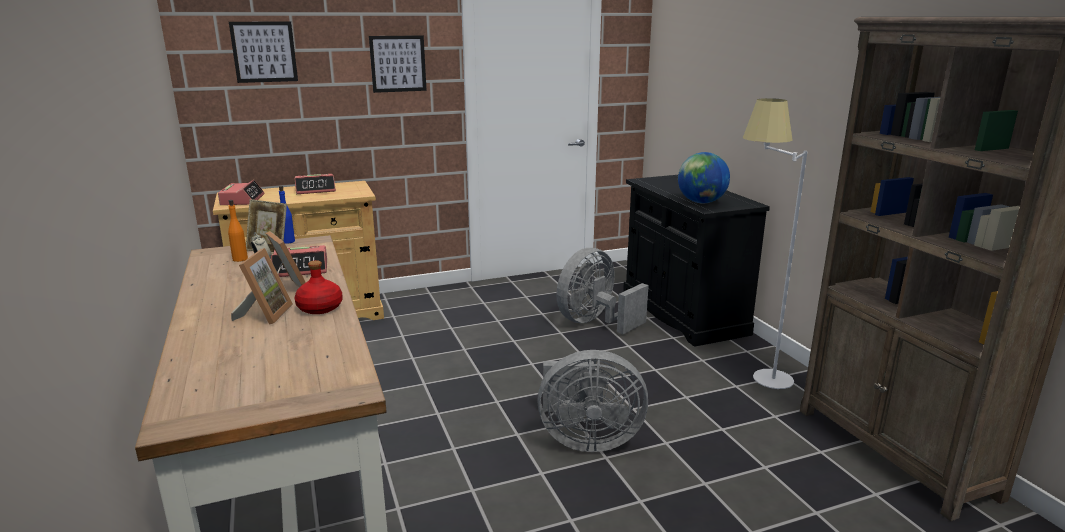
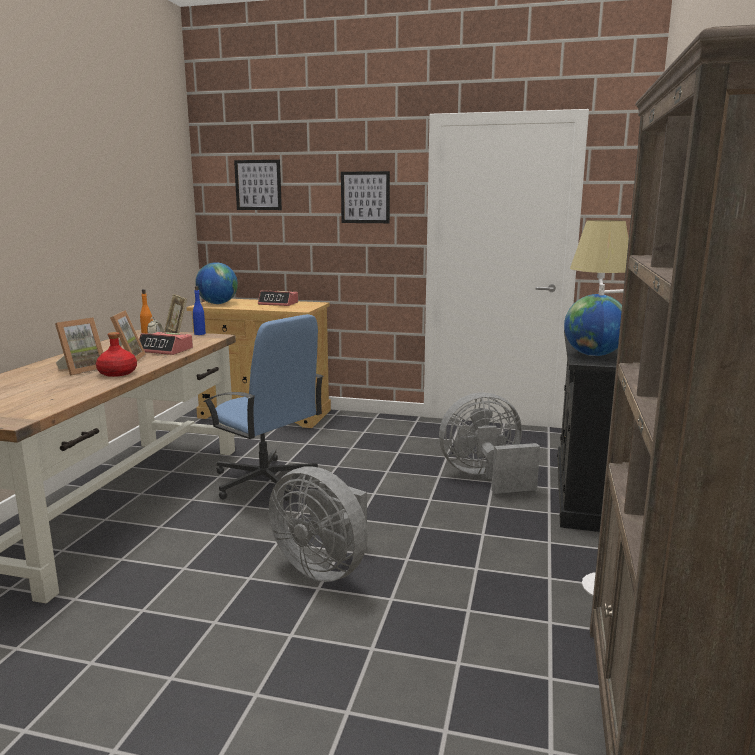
camera: 35 degrees right, 5 degrees down
alarm clock [218,180,265,205] -> globe [195,262,238,304]
none -> blue office chair [203,314,324,501]

